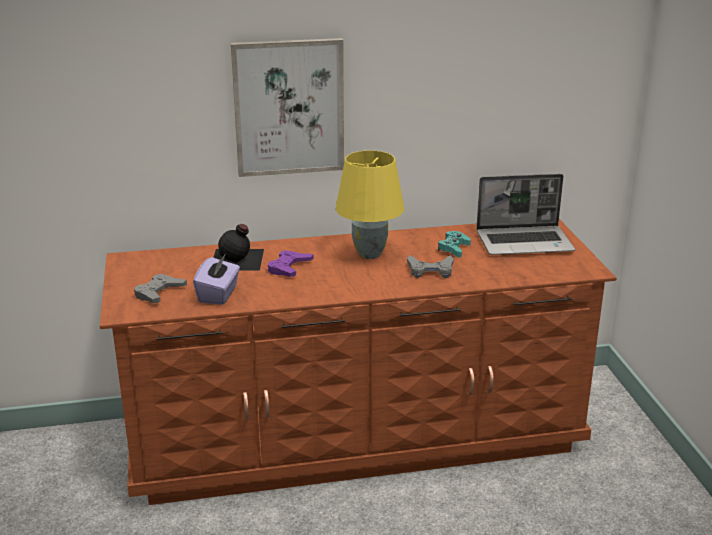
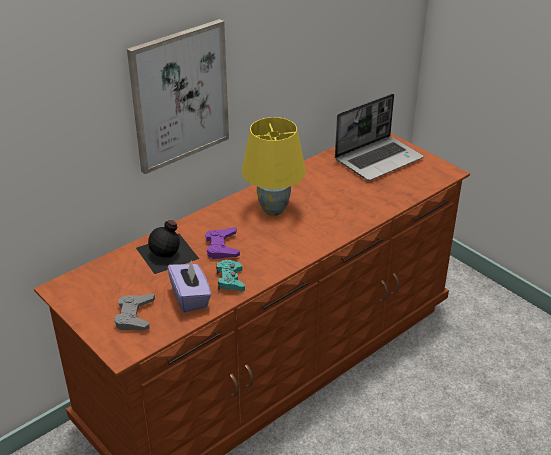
camera: 30 degrees left, 10 degrees up
grey game controller [407,255,454,278] -> none
turquoise game controller [438,231,471,258] -> turquoise game controller moved to [216,260,245,291]

